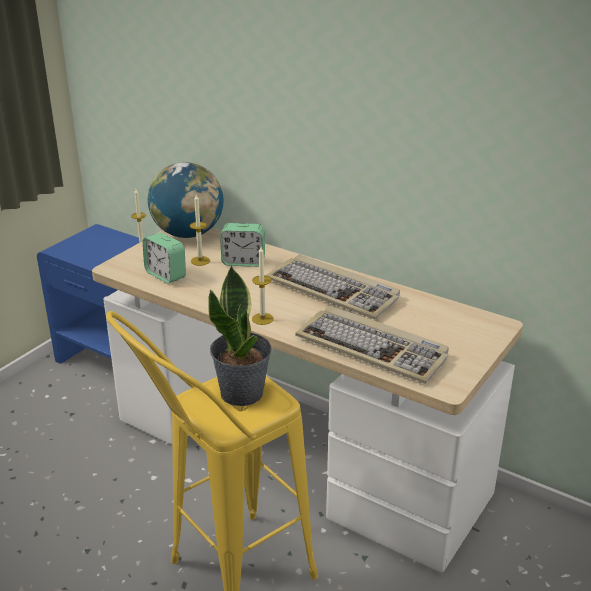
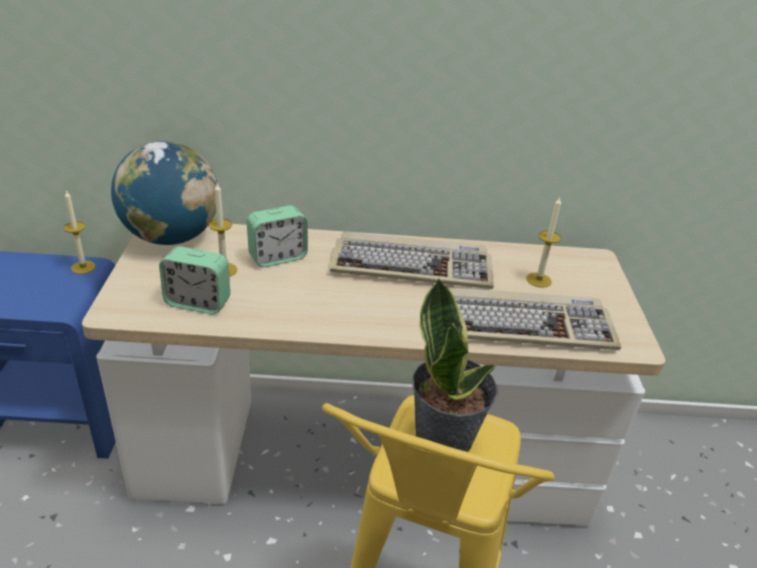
camera: 35 degrees left, 5 degrees up
candle [252,247,274,325] -> candle moved to [527,197,561,288]

